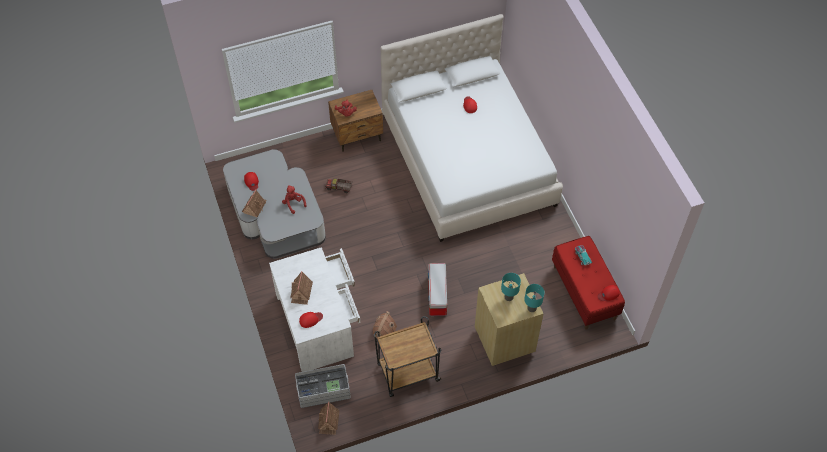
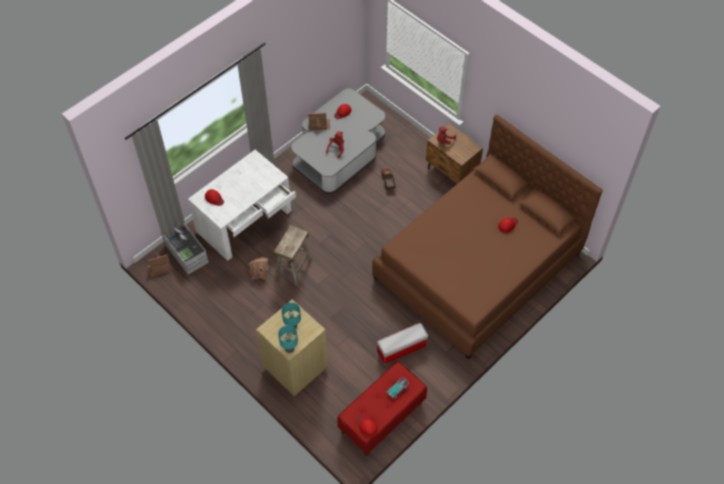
camera: 65 degrees right, 0 degrees up
toy house [290,271,313,305] -> none
brown cart [374,316,441,397] -> none
white bed [380,14,563,242] -> brown bed [372,115,603,359]
storage box [428,263,447,316] -> storage box moved to [377,323,428,365]
none -> beige stool [274,225,313,286]

